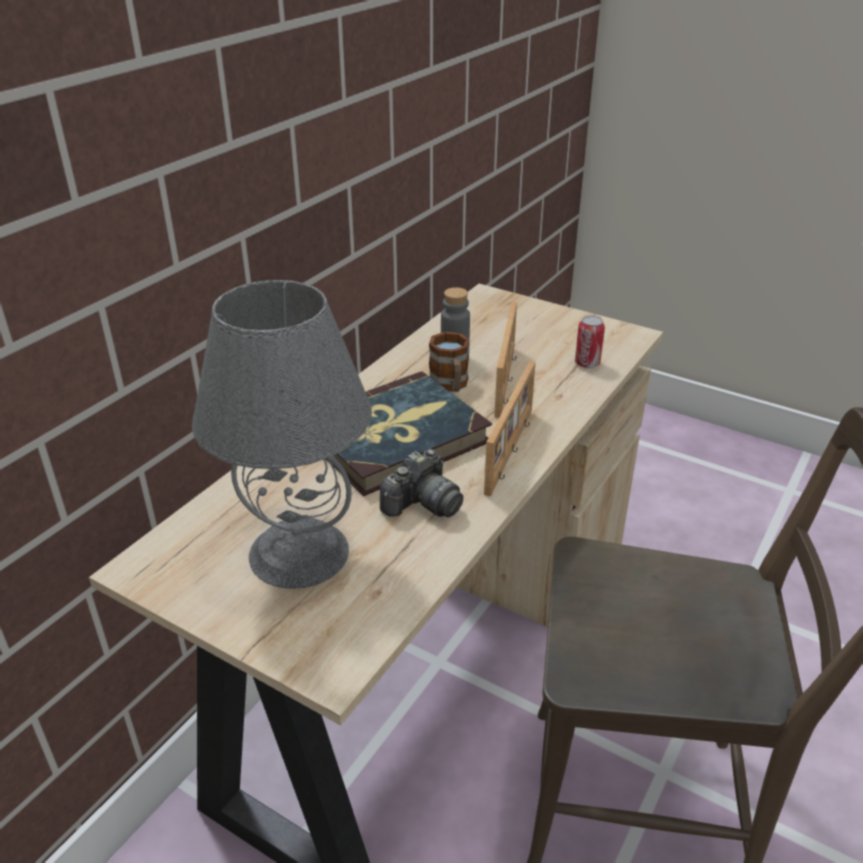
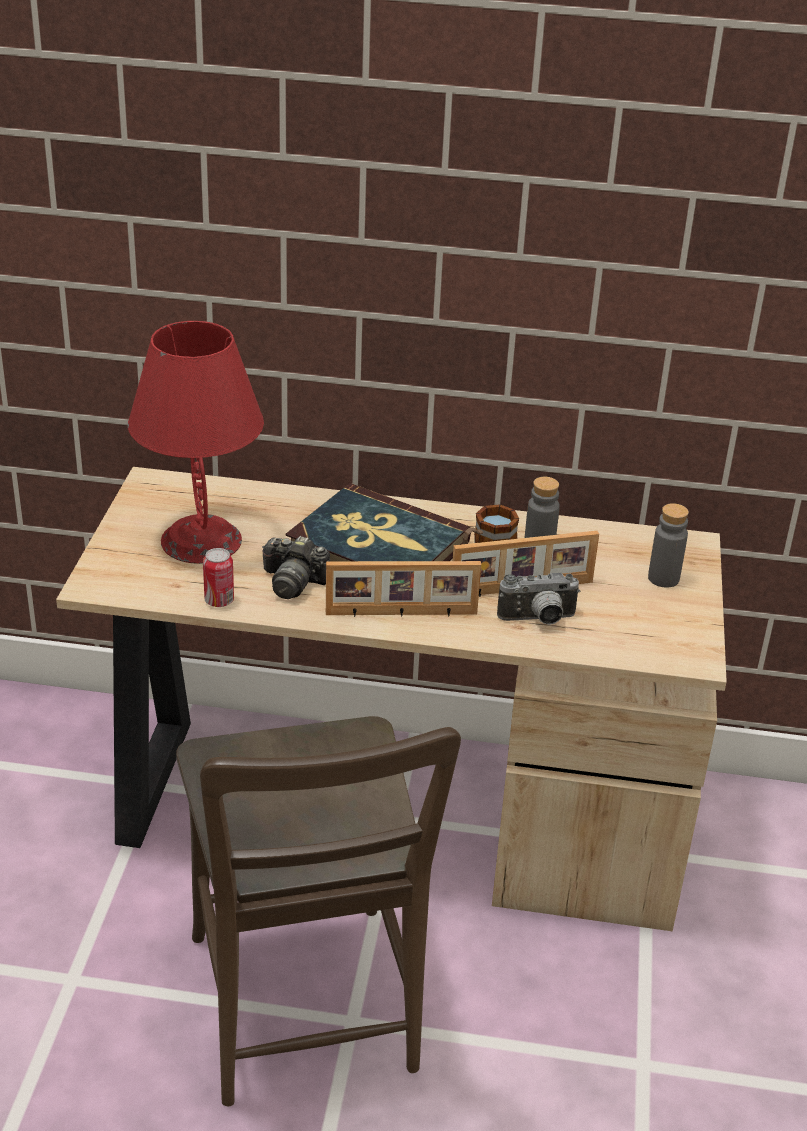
camera: 65 degrees right, 0 degrees up
grey table lamp [192,280,372,589] -> red table lamp [128,321,264,564]
can [575,315,605,368] -> can moved to [203,548,234,607]
none -> camera [497,573,581,625]
none -> grey bottle [648,503,689,588]

